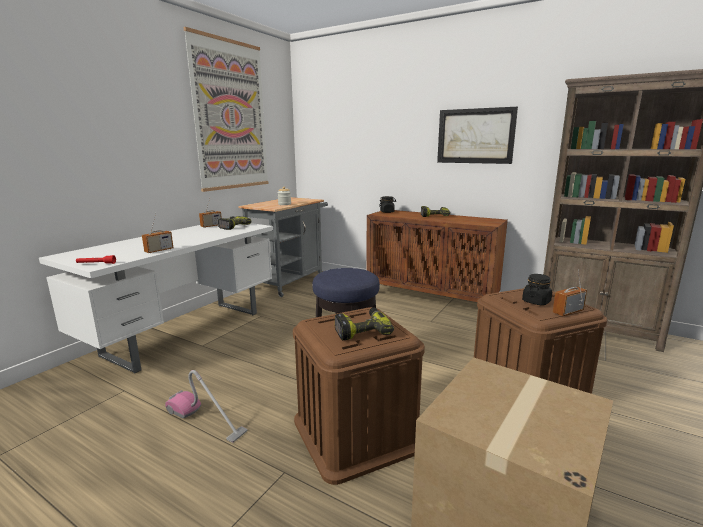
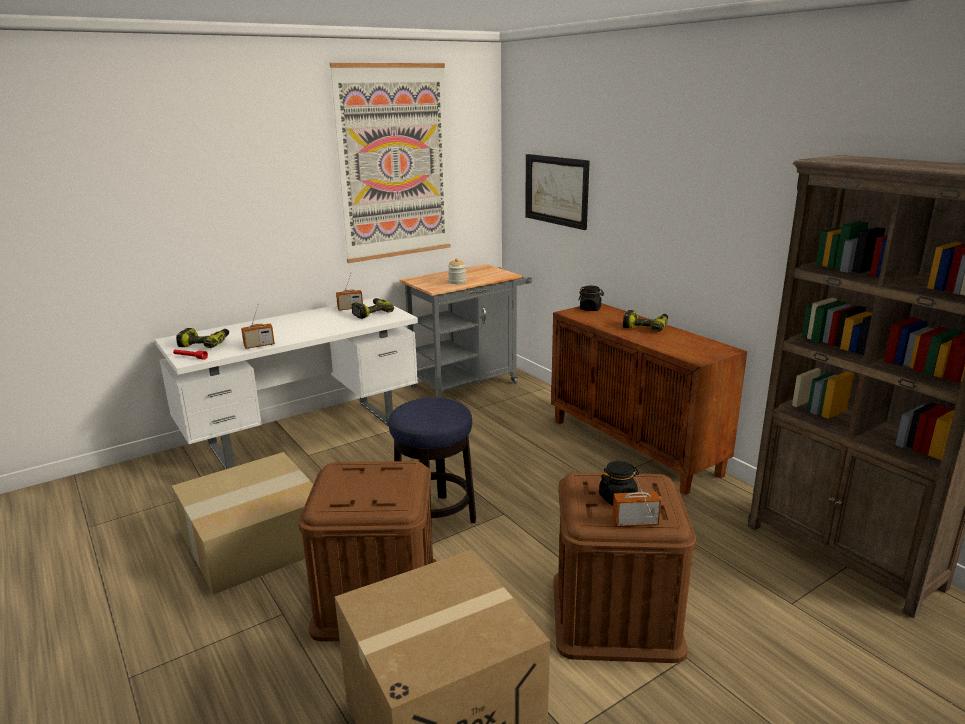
camera: 25 degrees right, 5 degrees up
vacuum cleaner [165,370,247,443] -> cardboard box [172,452,313,595]
power drill [335,308,394,340] -> power drill moved to [176,328,229,348]
picture [437,107,518,164] -> picture moved to [525,154,590,230]

